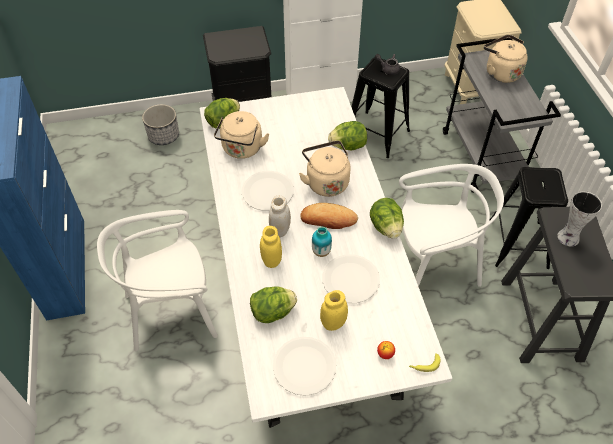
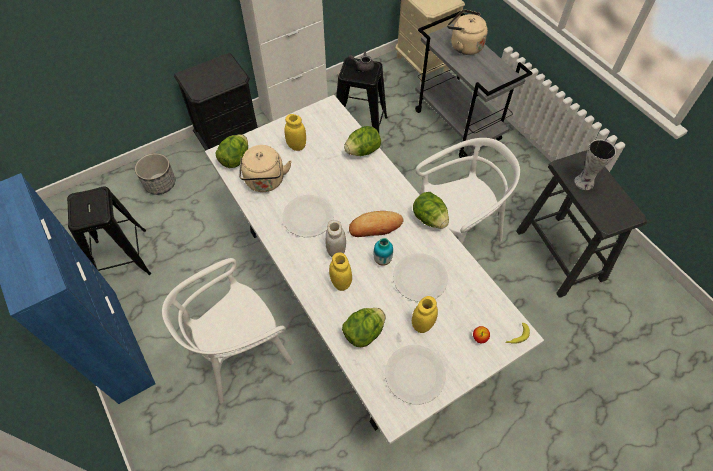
camera: 20 degrees left, 5 degrees up
beige kettle [299,141,351,197] -> none
black stool [489,167,568,269] -> black stool moved to [67,186,151,275]
none -> yellow jar [285,114,306,151]

